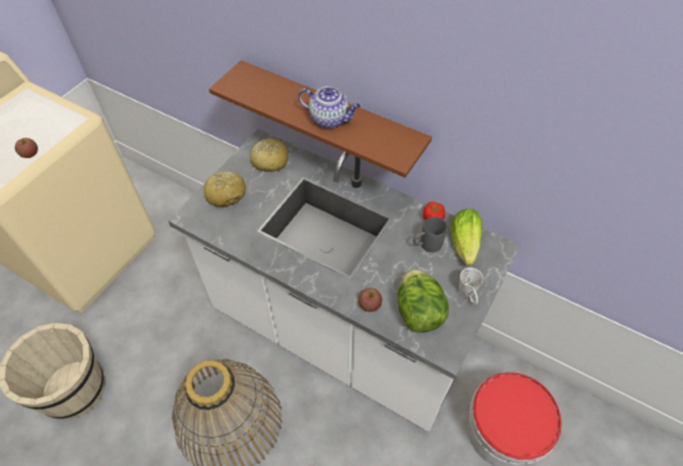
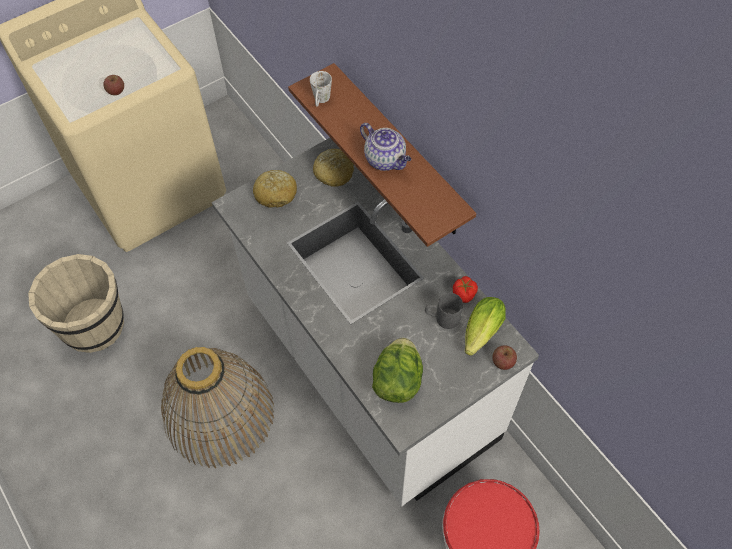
camera: 25 degrees right, 5 degrees up
apple [358,288,382,312] -> apple moved to [492,345,517,370]
white mug [459,268,483,305] -> white mug moved to [310,71,332,107]

